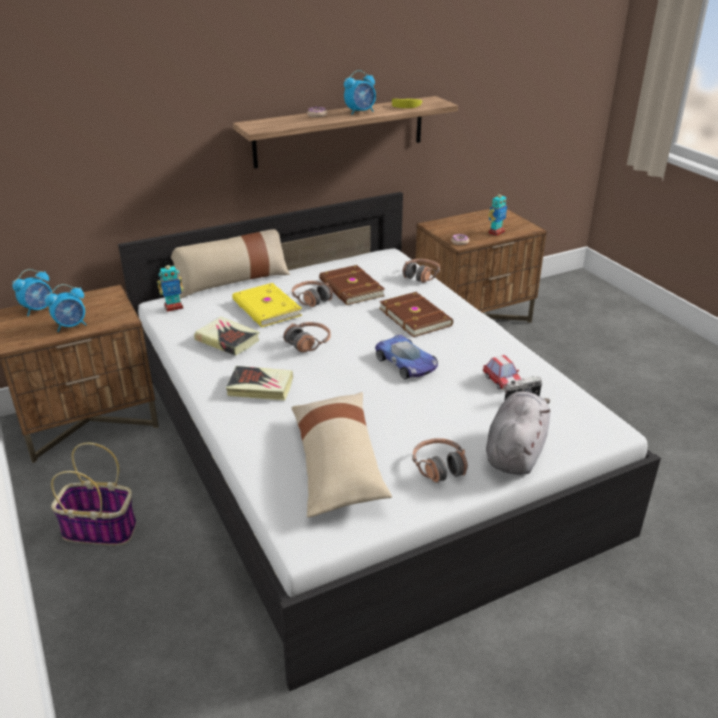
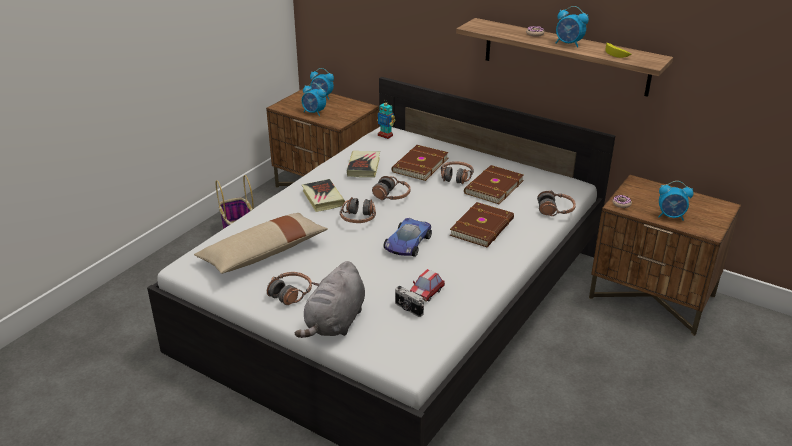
camera: 60 degrees right, 0 degrees up
beige pillow [171,229,290,299] -> none
yellow book [232,283,302,327] -> brown book [392,145,449,181]
grey plush toy [486,391,550,475] -> grey plush toy turned 120 degrees clockwise [295,261,365,338]
toy robot [488,190,507,236] -> alarm clock [658,181,693,221]
none -> headphones [340,197,376,223]

